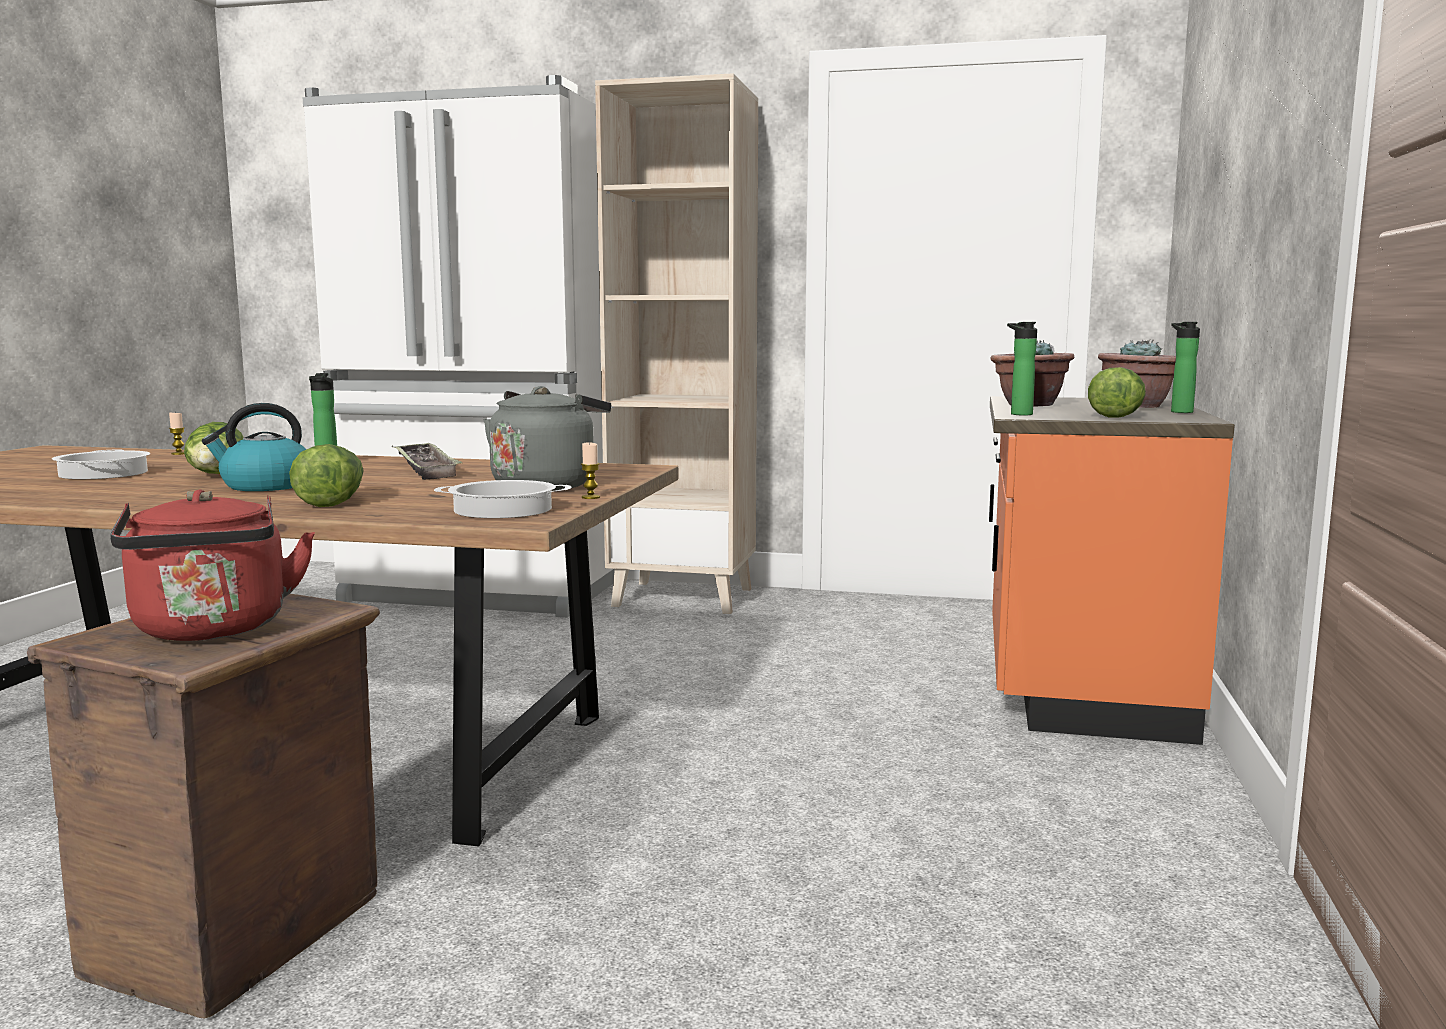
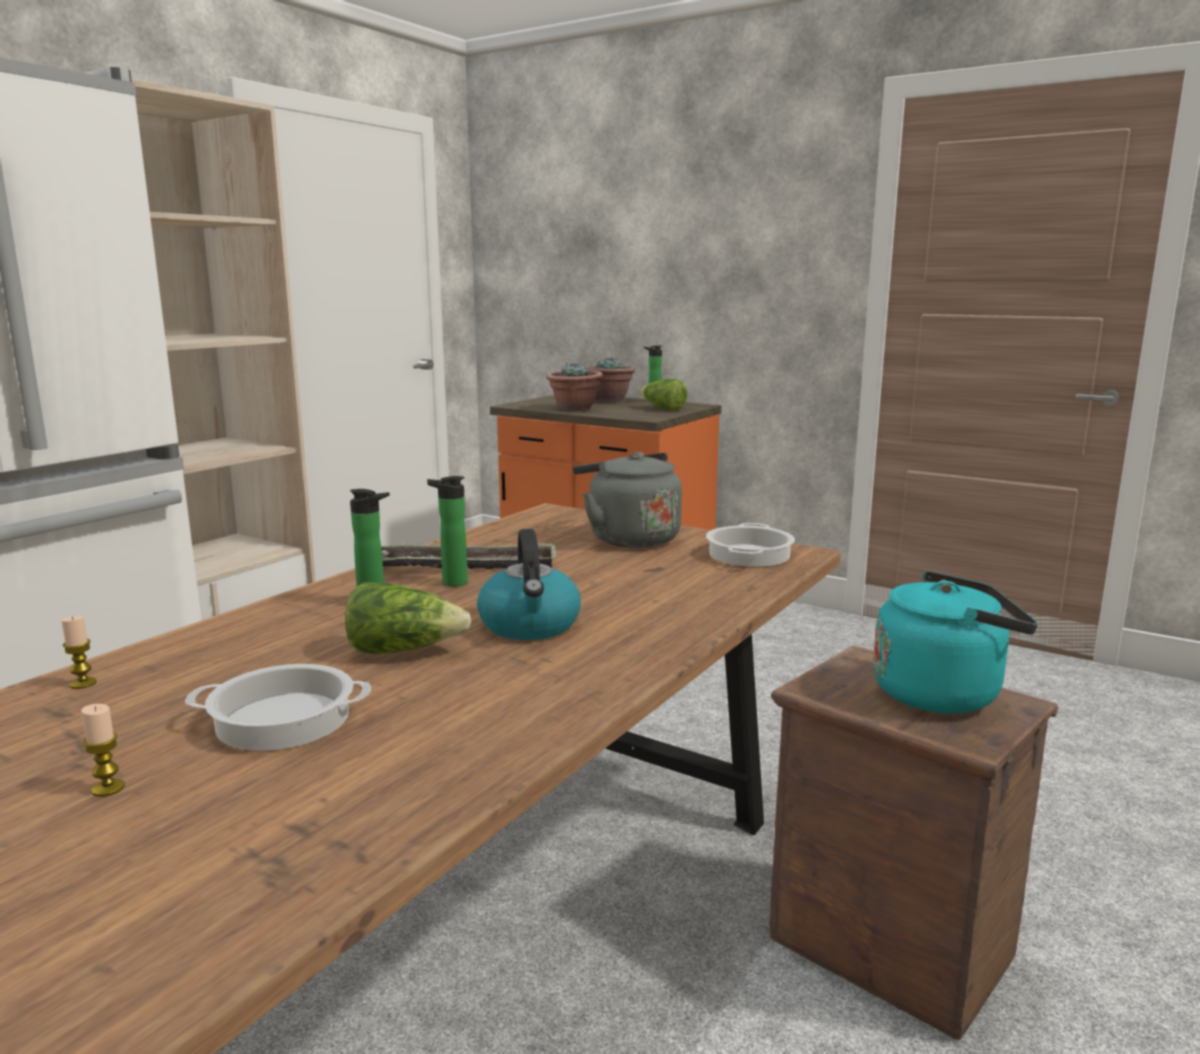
camera: 70 degrees left, 5 degrees up
red kettle [110,489,315,641] -> turquoise kettle [873,571,1038,714]
lettuce [289,444,363,507] -> none
candle [581,442,600,499] -> candle moved to [81,704,125,797]
bottle [1007,322,1037,415] -> bottle moved to [427,476,468,587]

